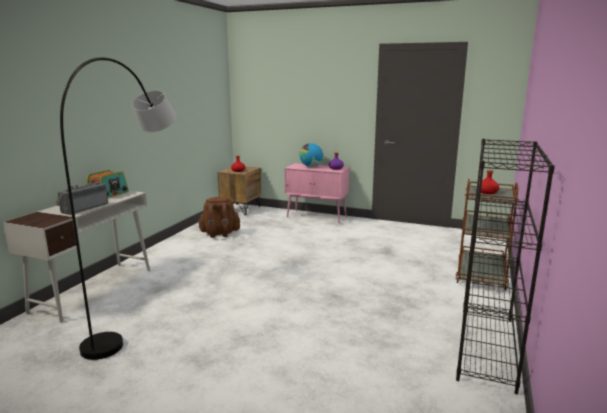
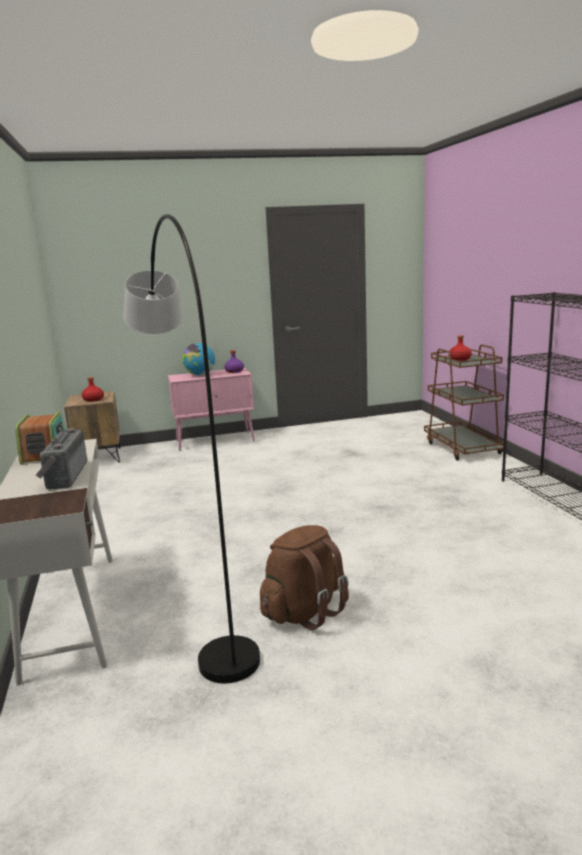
camera: 35 degrees left, 0 degrees up
brown backpack [198,197,240,238] -> brown backpack moved to [260,525,349,630]

